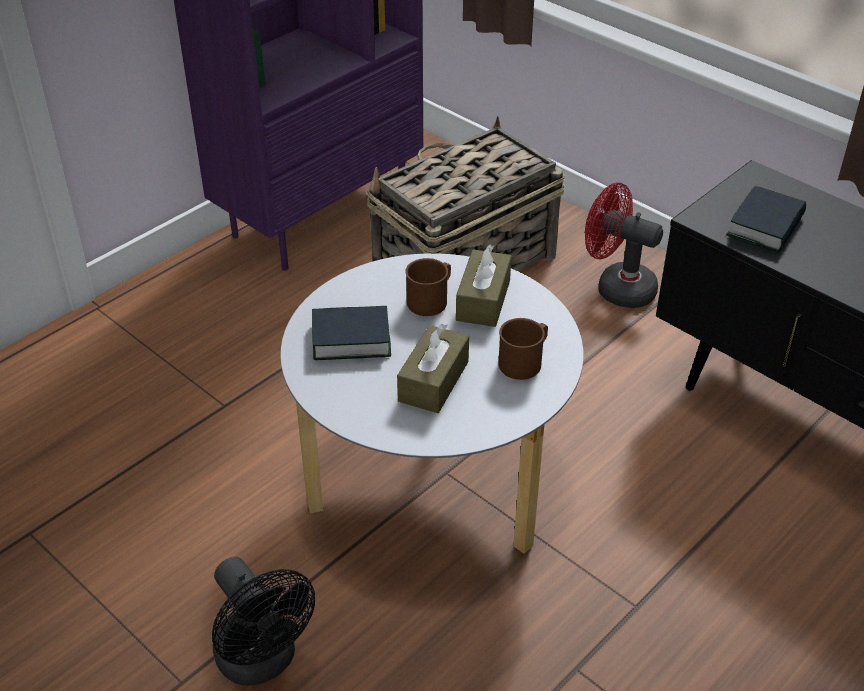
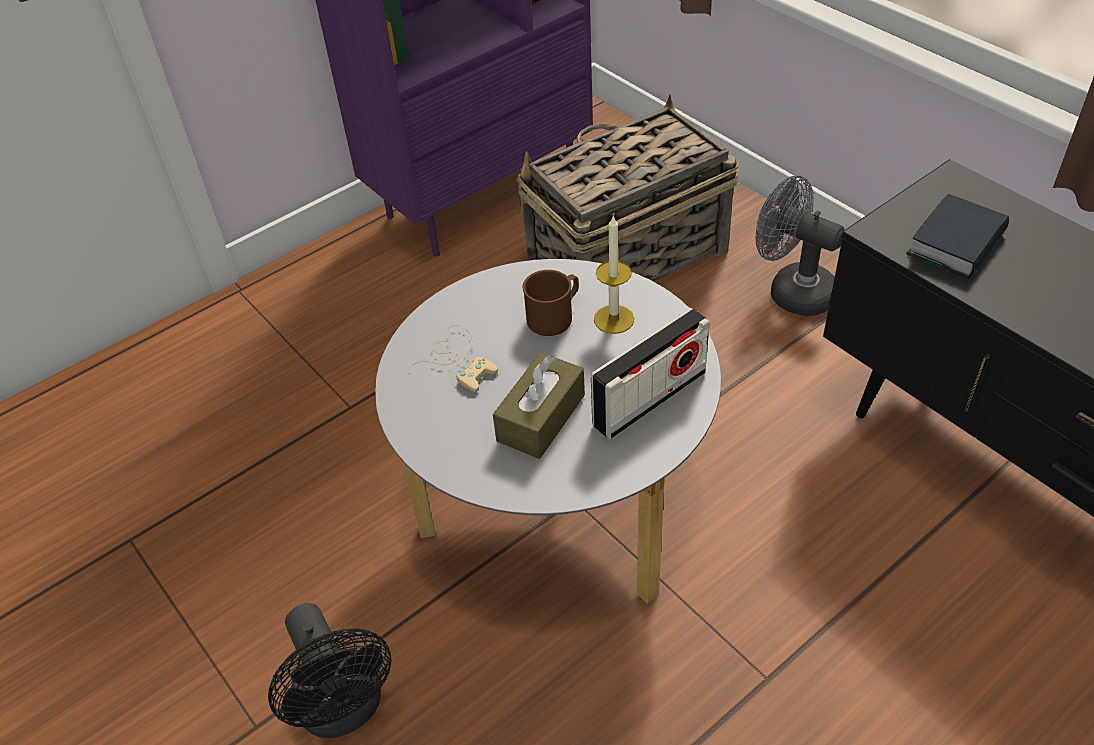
camera: 10 degrees right, 5 degrees up
book [312,306,391,360] -> beige game controller [405,325,498,392]
brown tissue box [456,244,511,327] -> candle [594,215,634,334]
brown mug [499,318,548,380] -> radio [591,308,710,439]
red fan [585,182,663,308] -> grey fan [755,175,844,316]

